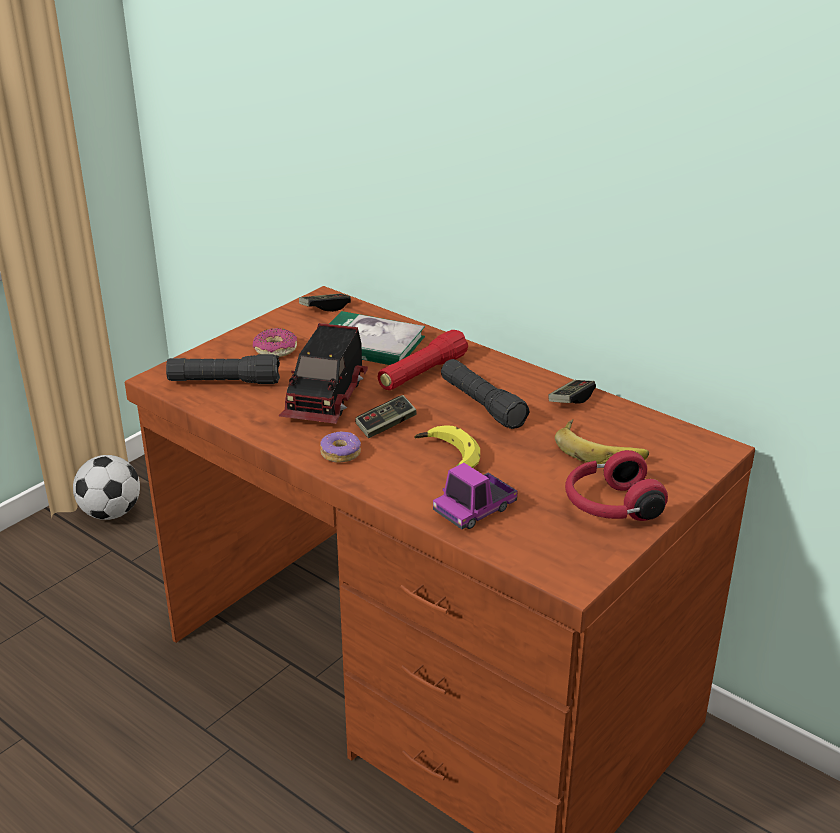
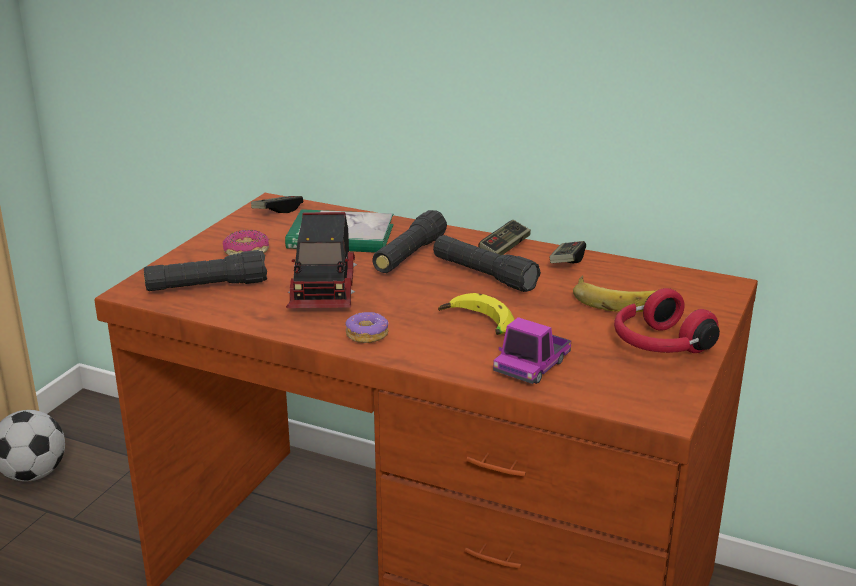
camera: 15 degrees left, 5 degrees down
game controller [355,395,417,438] -> game controller moved to [478,220,531,255]
red flashlight [378,330,468,390] -> black flashlight [372,210,447,273]

